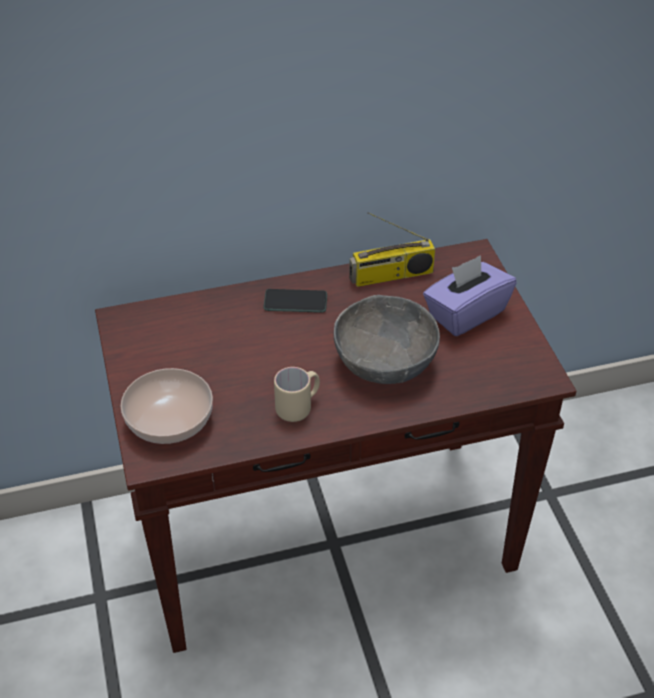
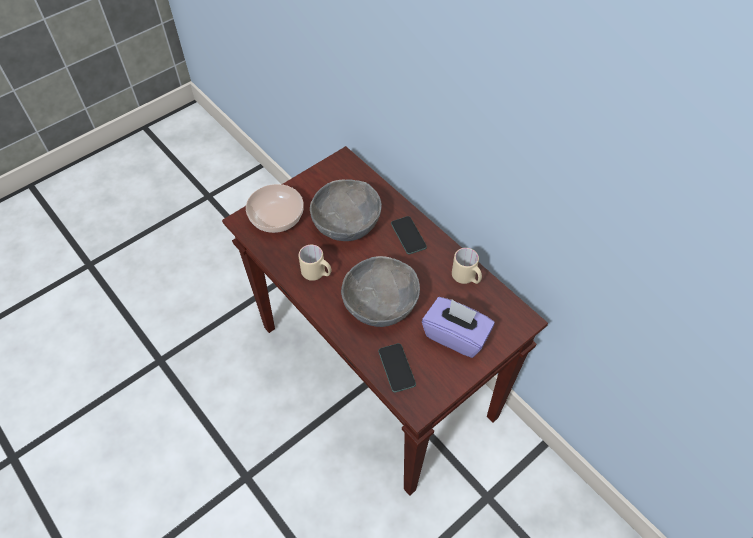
camera: 65 degrees right, 10 degrees up
radio [349,212,435,287] -> beige mug [452,248,482,284]
none -> grey bowl [310,179,382,241]
none -> phone [378,343,416,393]

